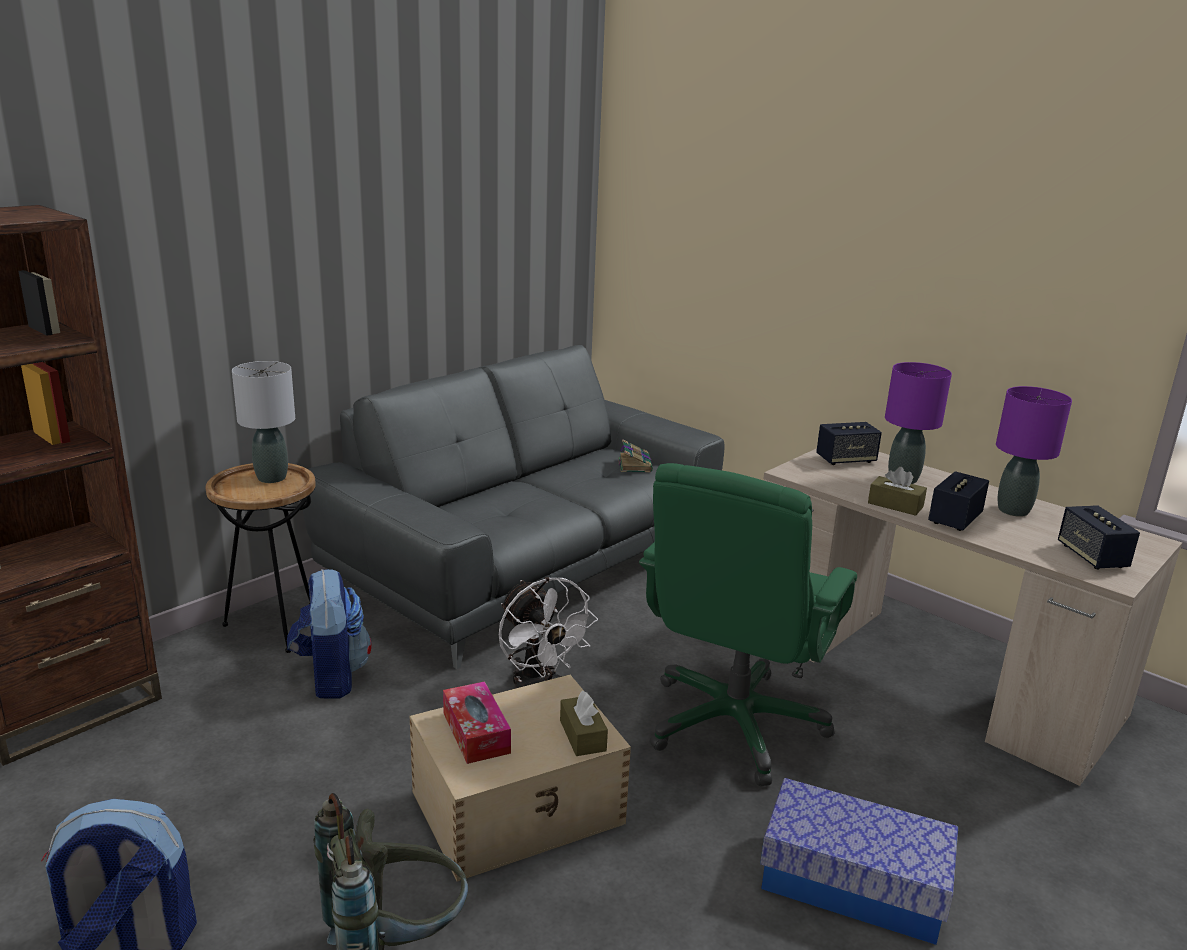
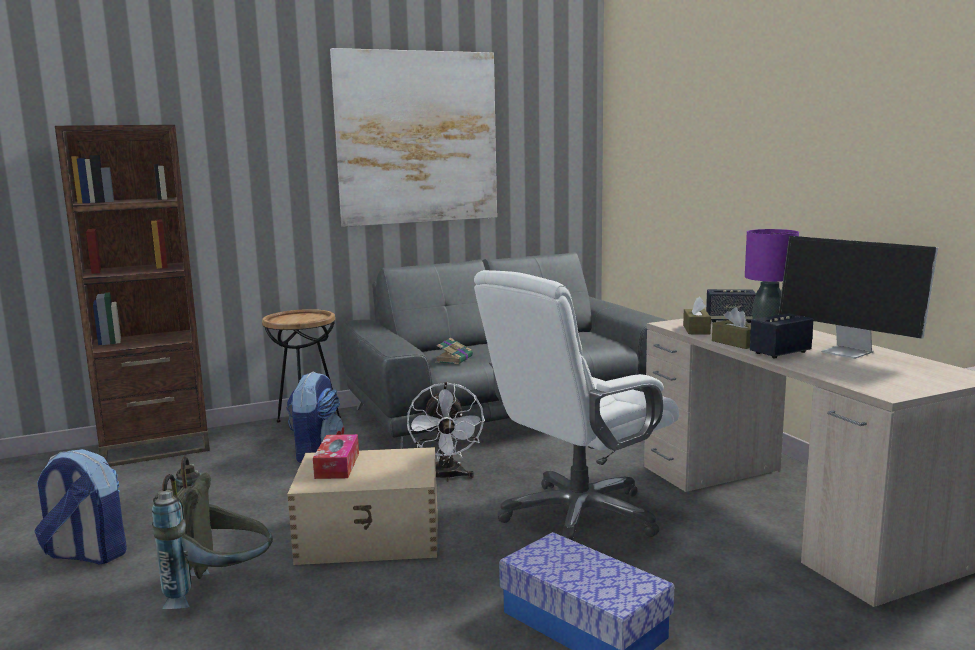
camera: 25 degrees right, 10 degrees down
grey table lamp [232,361,295,483] -> none
brown tissue box [560,690,608,756] -> brown tissue box moved to [683,296,711,334]
book [618,439,653,473] -> book moved to [435,338,473,364]
green office chair [639,463,857,786] -> white office chair [474,270,679,541]
purple table lamp [996,386,1072,517] -> monitor [778,236,938,359]
speaker [1058,505,1140,569] -> none
none -> picture [330,48,497,227]

